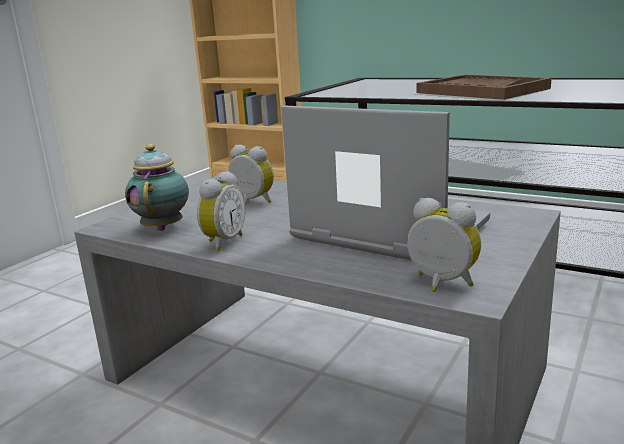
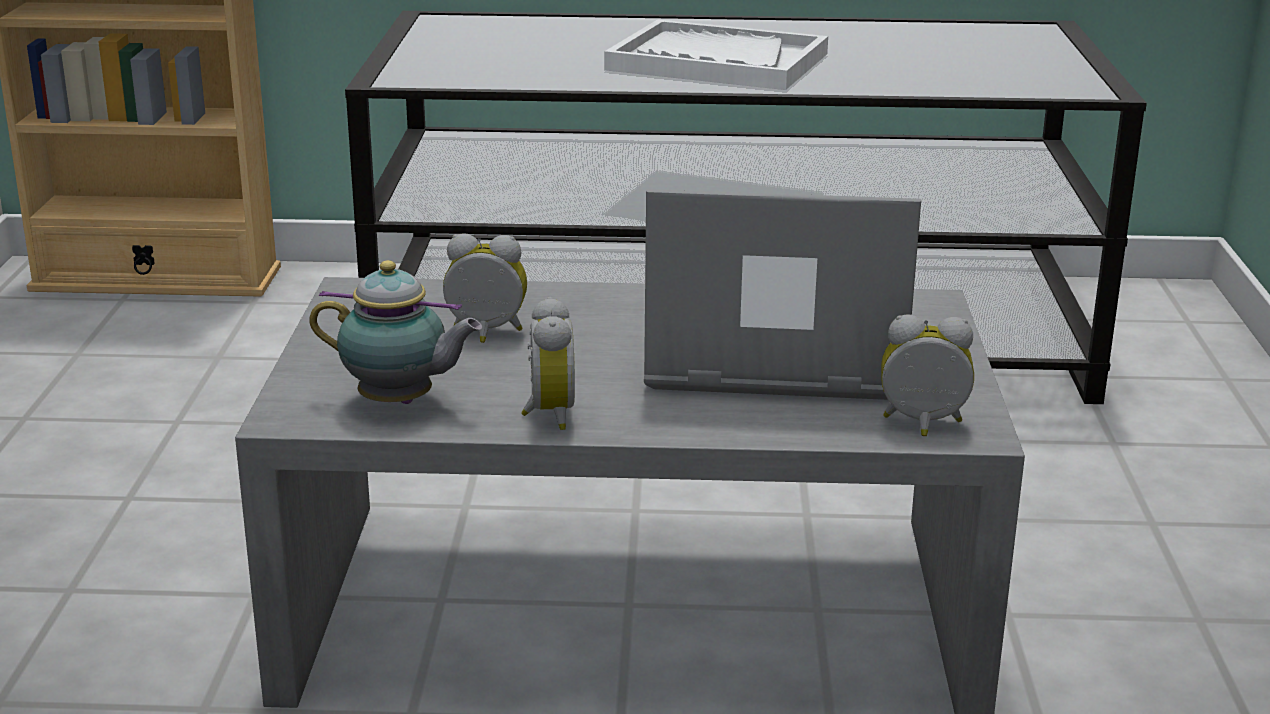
camera: 30 degrees left, 5 degrees up
teapot [125,144,189,231] -> teapot turned 135 degrees clockwise [310,260,482,404]
brown tray [417,74,552,100] -> white tray [604,19,828,90]

